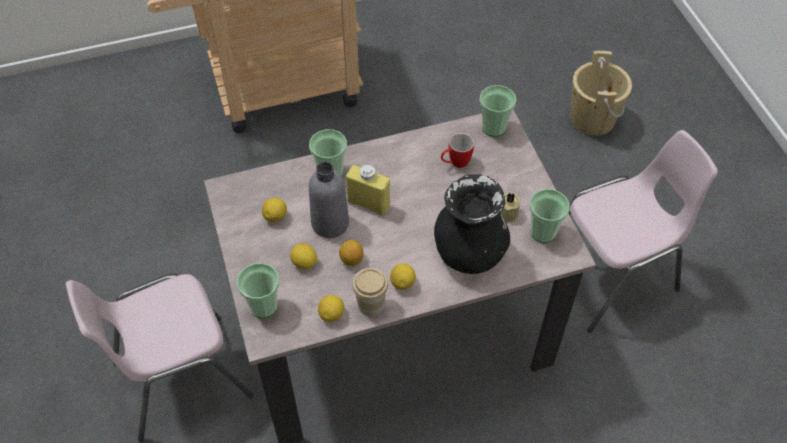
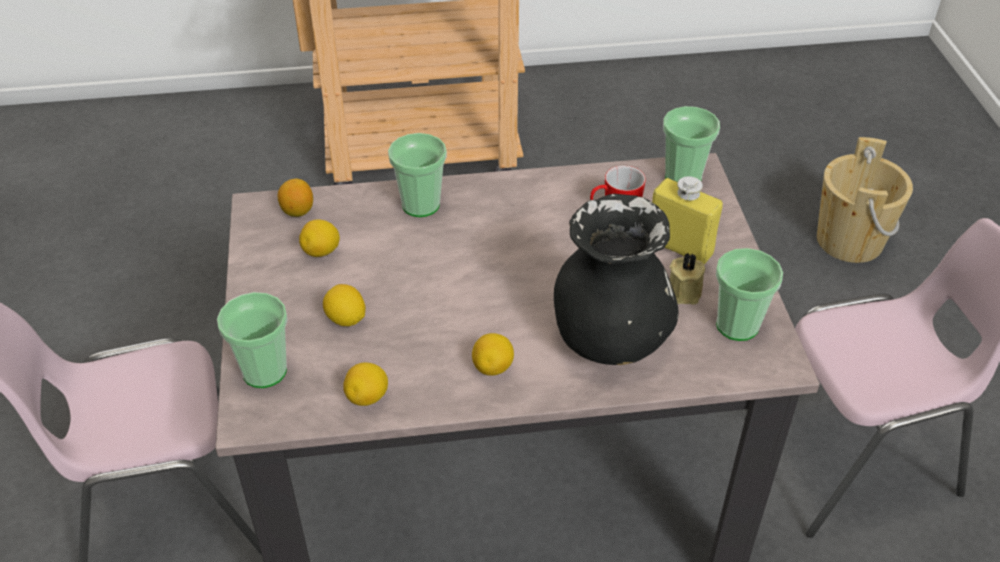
camera: 10 degrees right, 10 degrees down
grey bottle [309,162,349,238] -> none
lemon [339,240,364,266] -> lemon moved to [278,179,313,217]
yellow bottle [346,165,390,216] -> yellow bottle moved to [652,176,723,265]
cup [352,268,388,316] -> none

